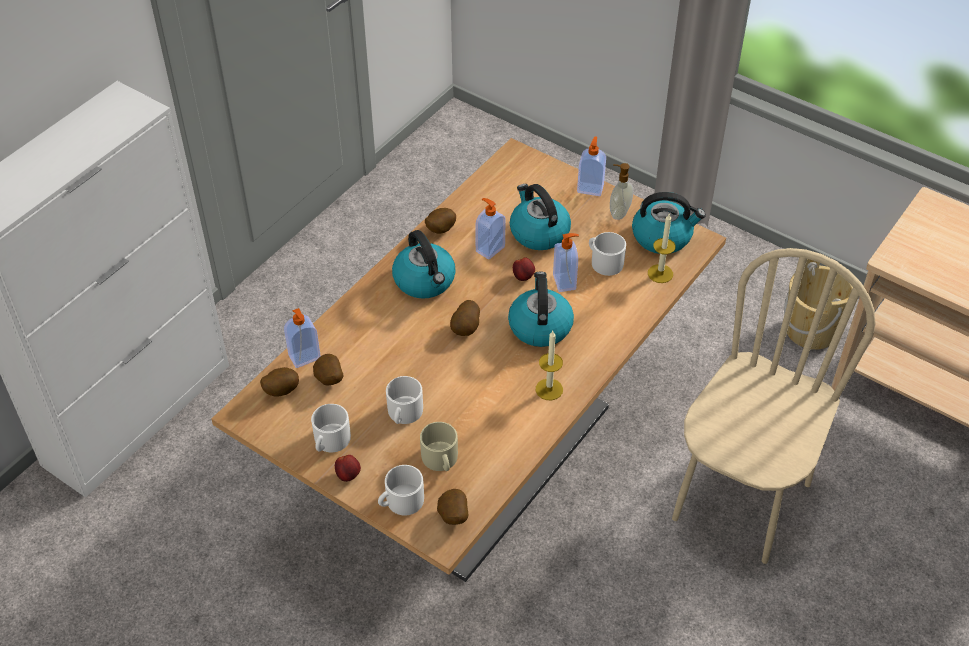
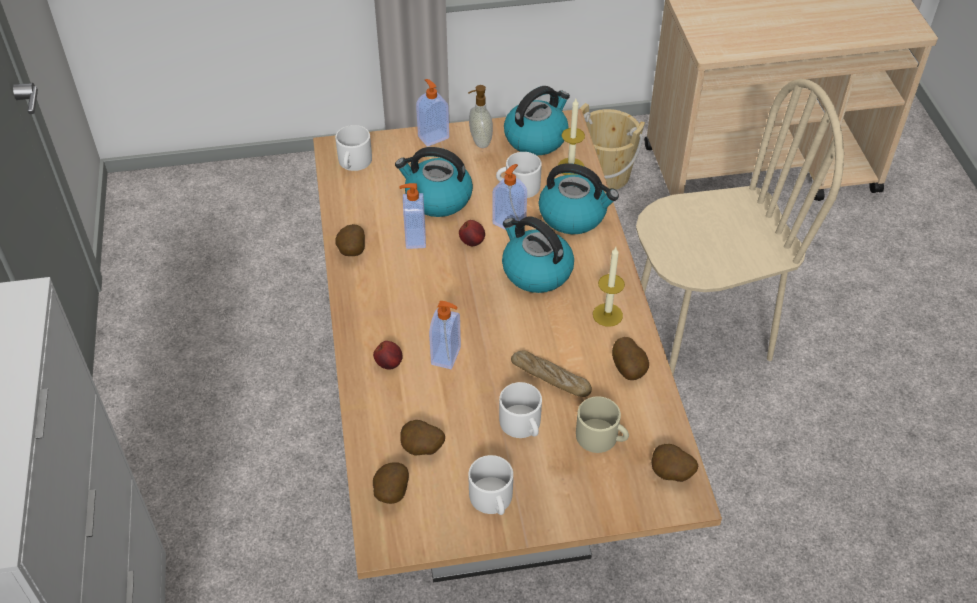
camera: 45 degrees left, 0 degrees up
soap dispenser [284,308,321,368] -> soap dispenser moved to [429,301,461,369]
apple [335,455,361,482] -> apple moved to [373,341,402,370]
white mug [378,465,424,515] -> white mug moved to [335,125,372,171]
kettle [392,230,456,299] -> kettle moved to [539,163,619,234]
potato [450,300,480,336] -> potato moved to [612,337,649,380]
beige chair [672,248,876,564] -> beige chair turned 90 degrees clockwise [636,79,844,375]
none -> bread [511,350,592,397]

